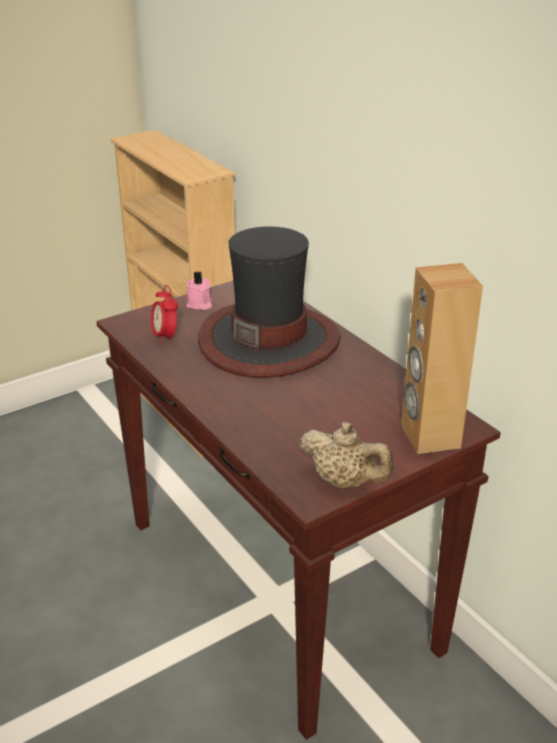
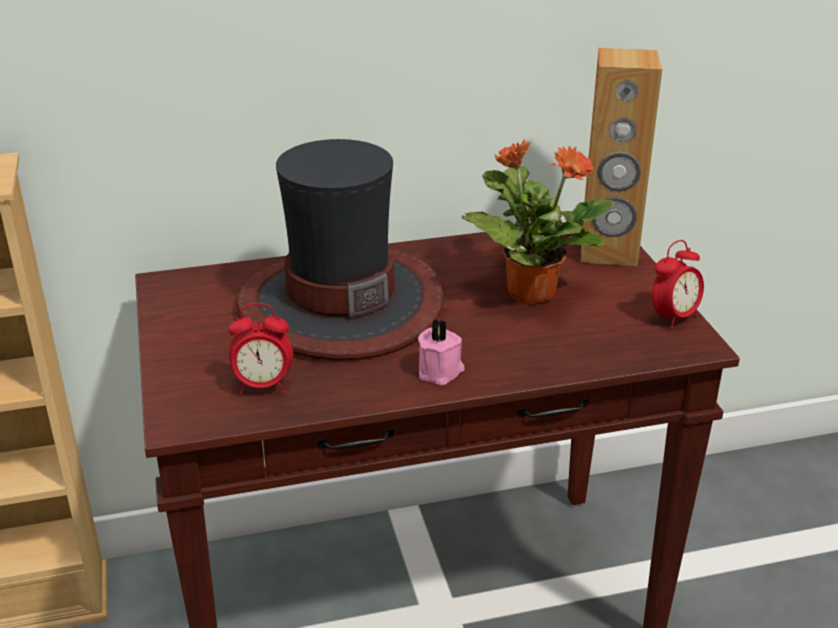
camera: 70 degrees left, 0 degrees up
pink candle [187,271,212,310] -> pink candle moved to [418,319,465,385]
beige teapot [299,422,394,488] -> alarm clock [652,240,704,329]
none -> potted plant [462,140,615,304]

